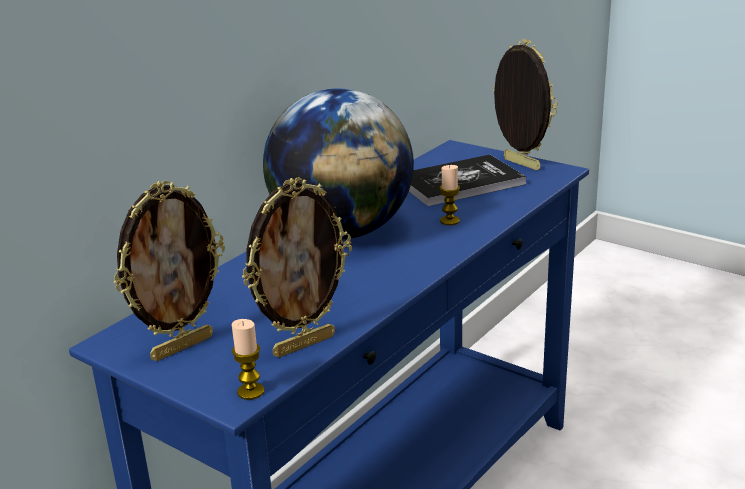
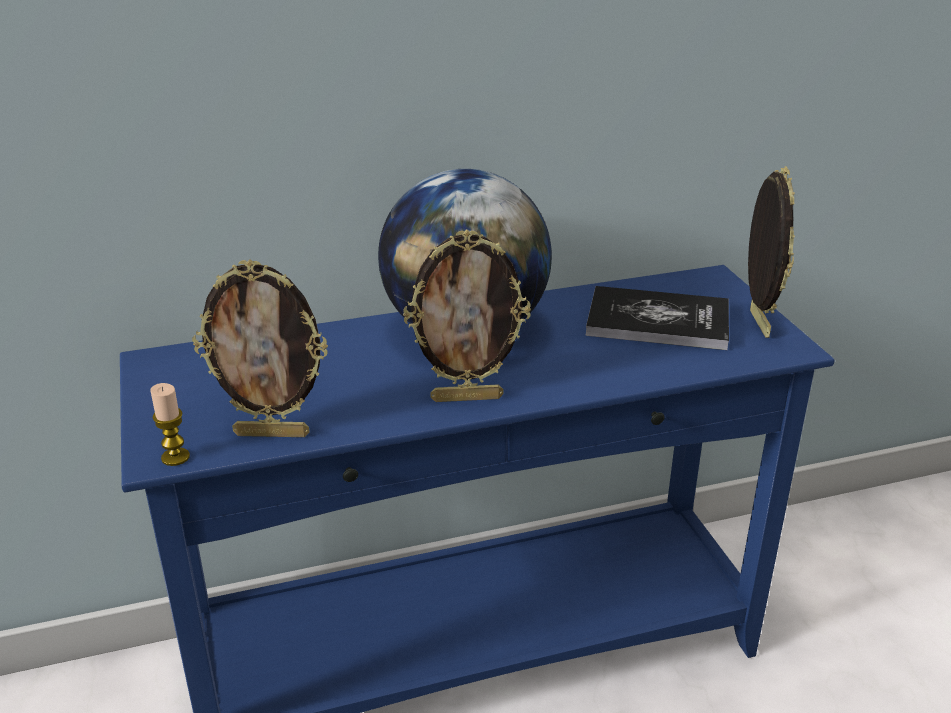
camera: 35 degrees right, 5 degrees up
picture frame [114,180,225,361] -> picture frame moved to [403,230,531,402]
candle [440,165,460,225] -> none

